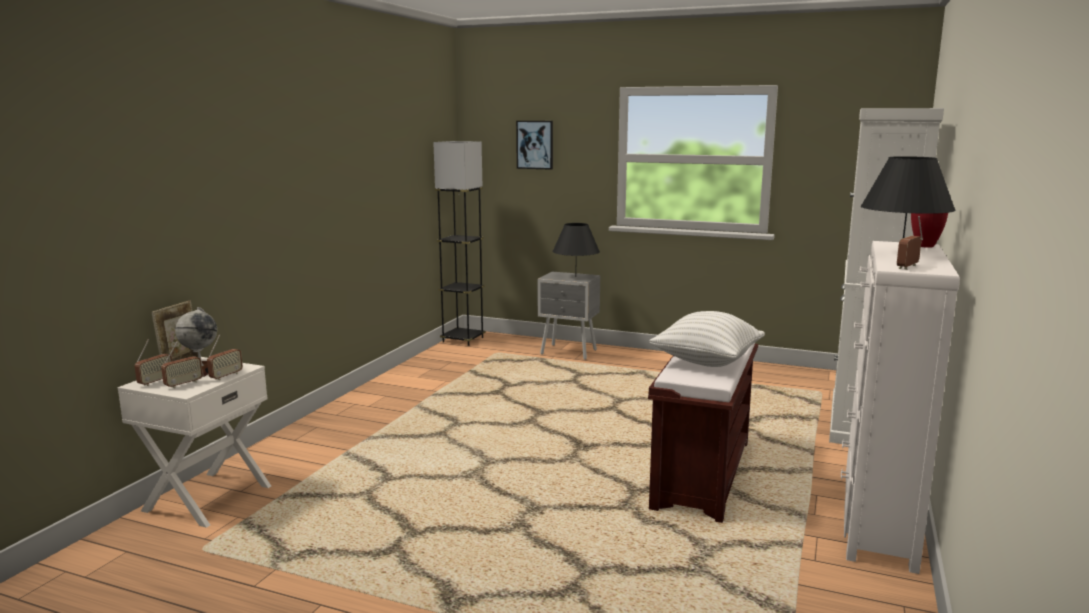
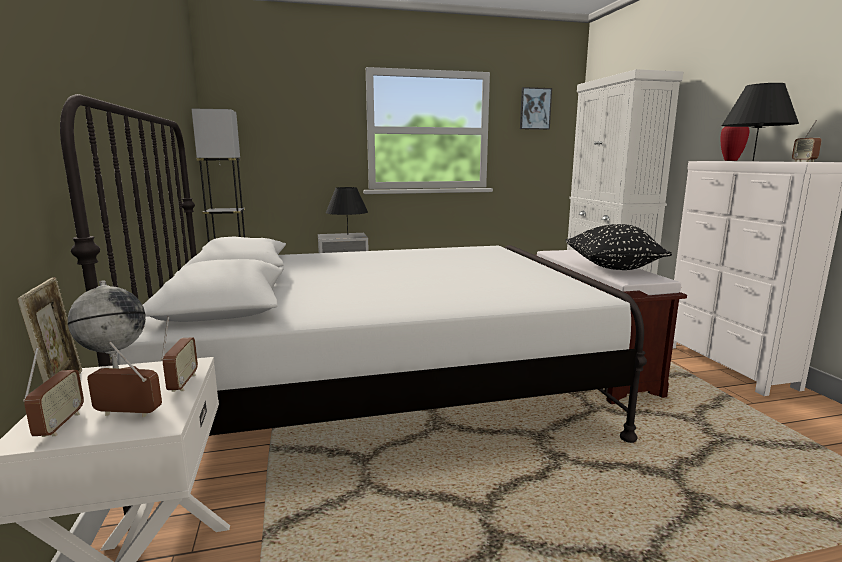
camera: 35 degrees left, 0 degrees up
radio [161,341,203,388] -> radio turned 90 degrees counterclockwise [87,342,162,418]
picture [516,121,553,170] -> picture moved to [520,87,552,130]
white pillow [649,311,765,367] -> black pillow [566,224,672,270]
none -> white bed [60,94,647,516]

